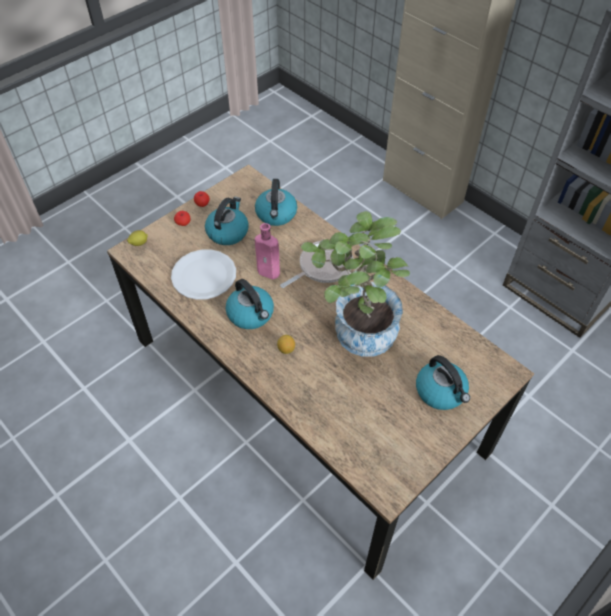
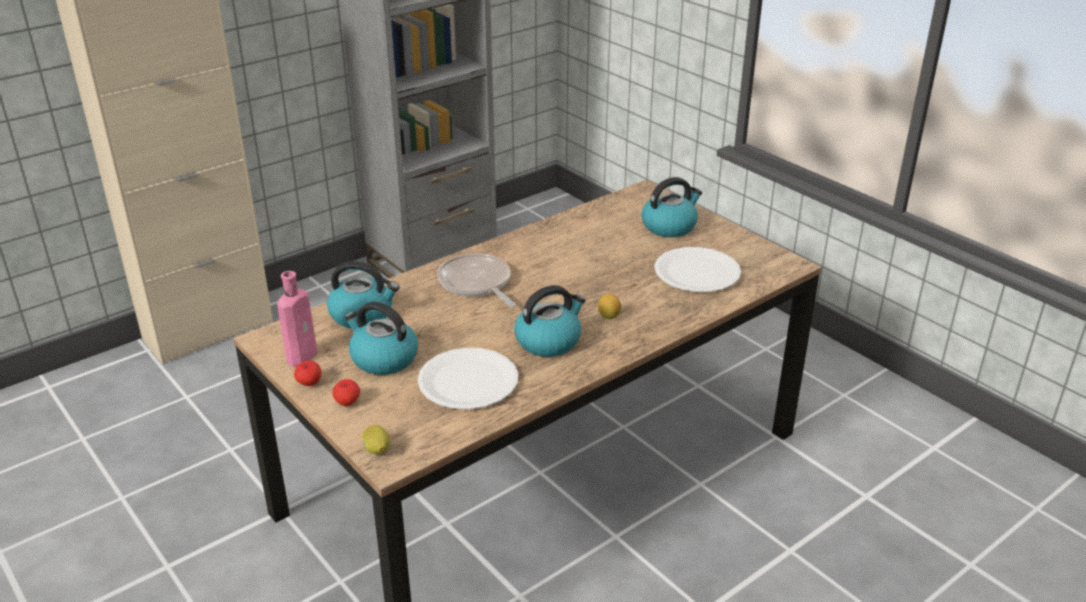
camera: 85 degrees left, 20 degrees down
pink bottle [255,223,280,279] -> pink bottle moved to [277,271,318,367]
potted plant [301,211,410,357] -> none
none -> white plate [654,247,741,292]

